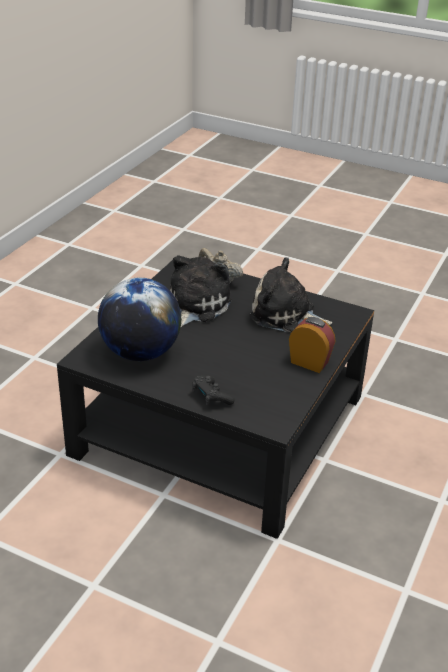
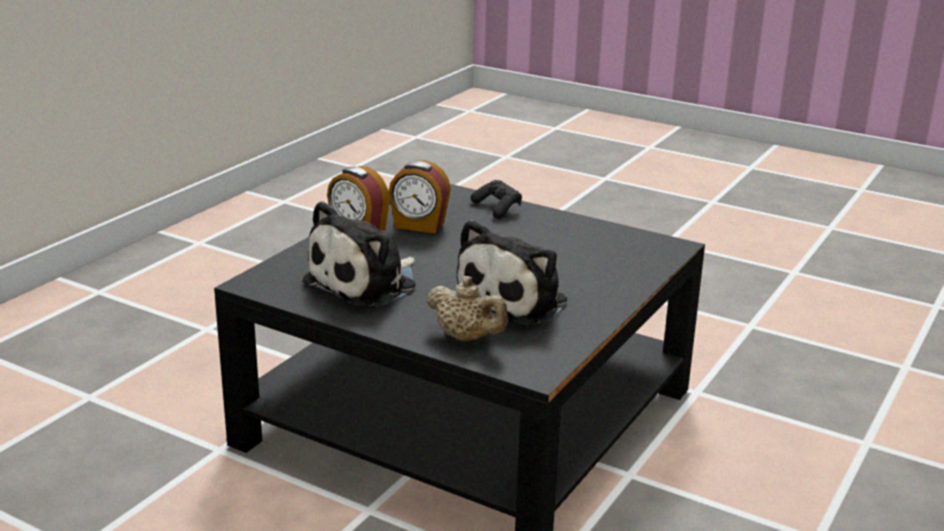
camera: 175 degrees left, 10 degrees down
globe [98,278,181,361] -> none
plush toy [250,257,332,332] -> plush toy turned 105 degrees clockwise [302,201,416,307]
none -> alarm clock [389,160,451,233]

